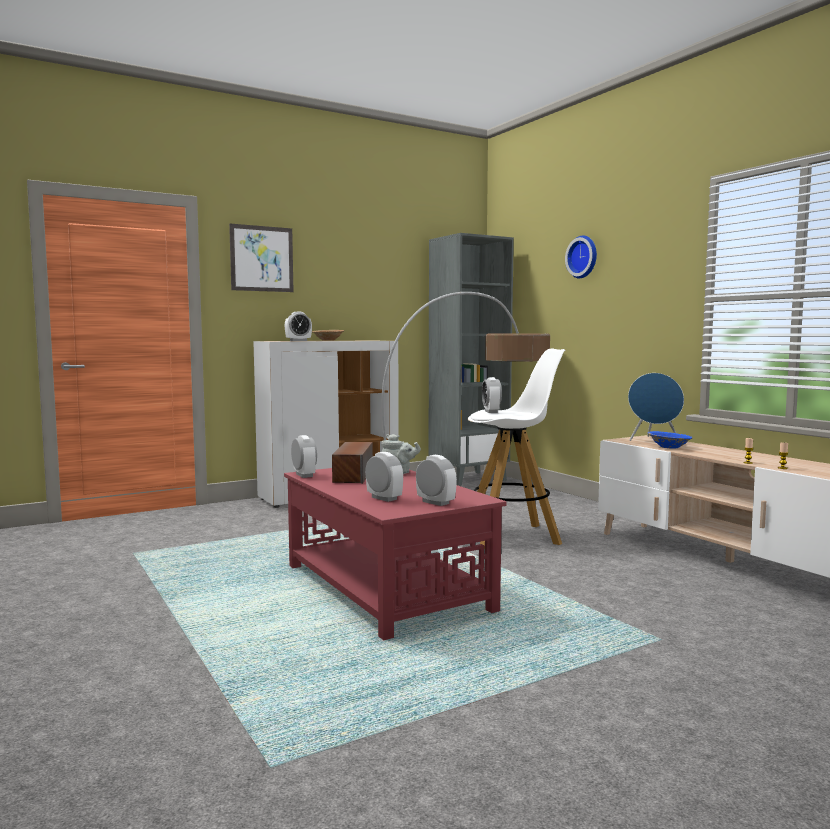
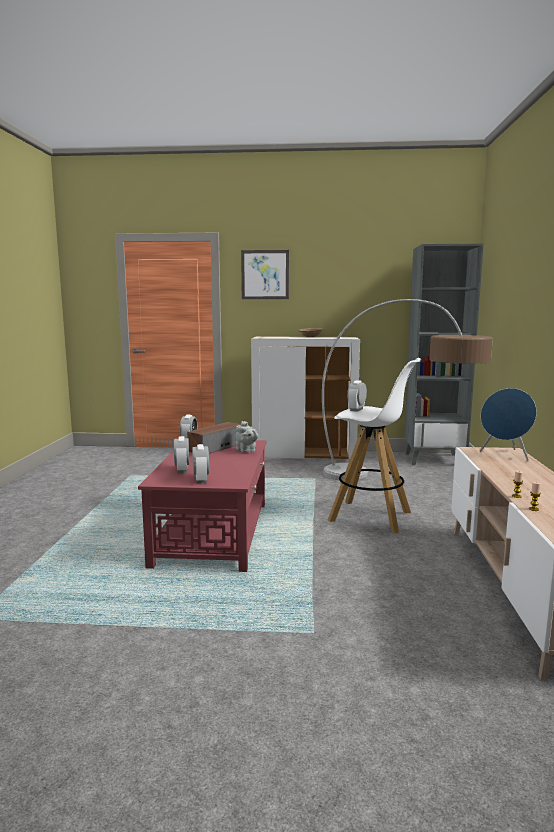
camera: 35 degrees right, 5 degrees up
alarm clock [285,312,312,341] -> none
wall clock [565,236,597,278] -> none
blue bowl [647,431,693,449] -> none

